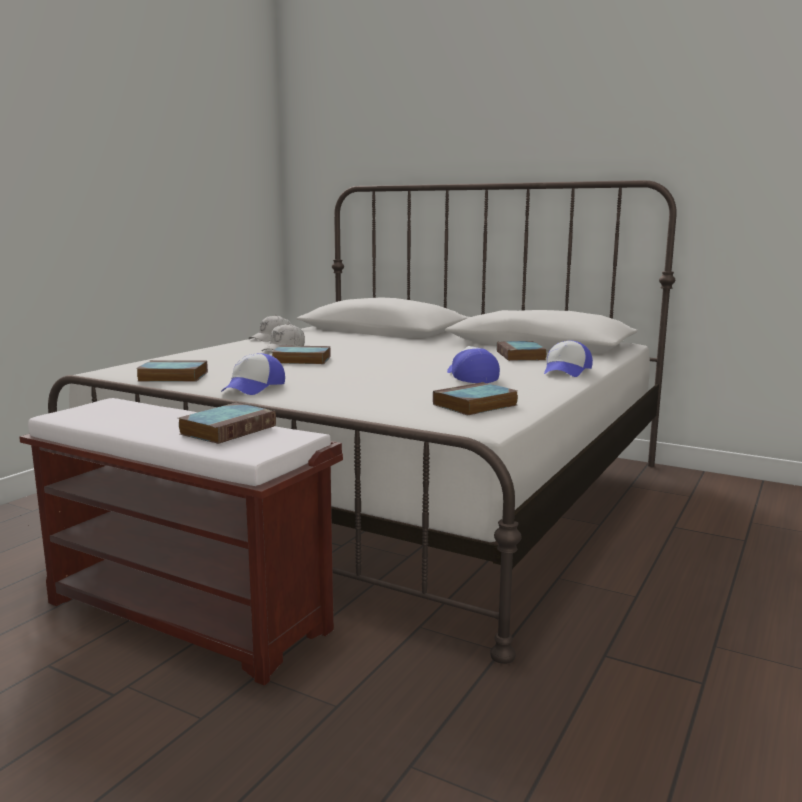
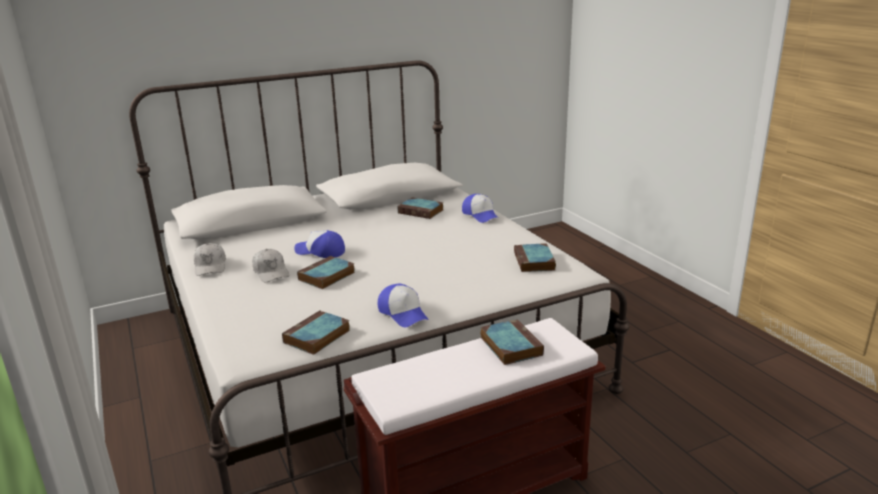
camera: 55 degrees left, 10 degrees up
cap [447,346,500,383] -> cap moved to [294,230,345,258]

